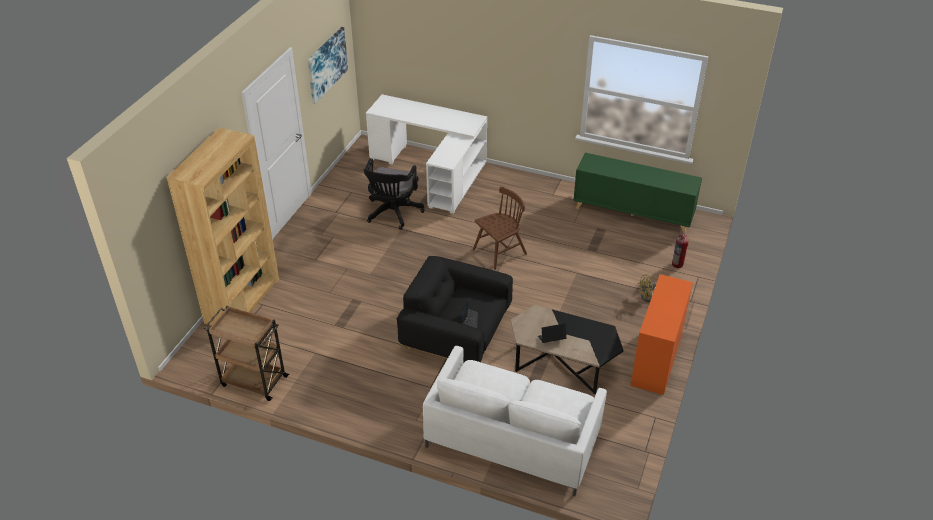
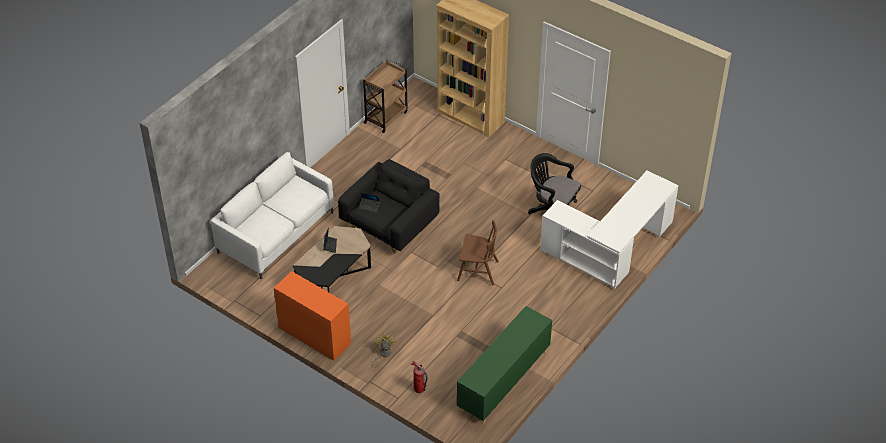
camera: 105 degrees right, 5 degrees up
picture [307,27,348,104] -> none
brown chair [473,186,527,270] -> brown chair turned 60 degrees counterclockwise [457,220,499,285]

